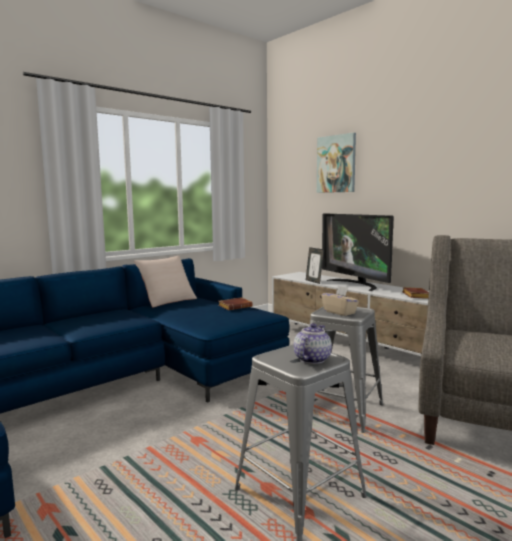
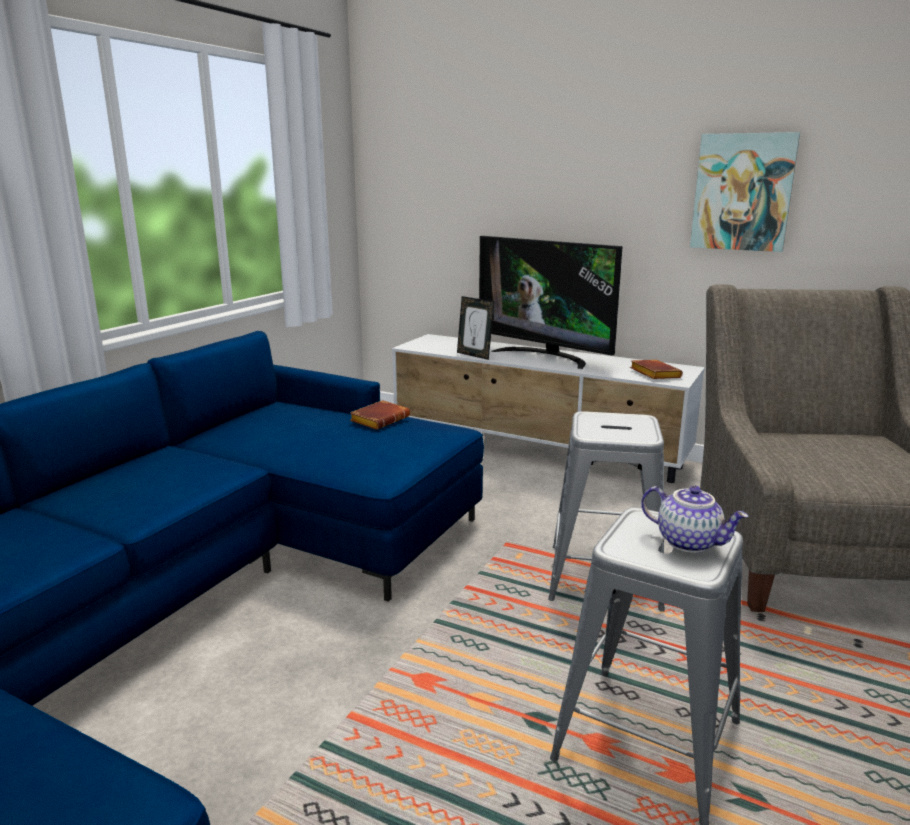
camera: 20 degrees left, 10 degrees up
beige pillow [134,256,197,307] -> none
teapot [294,323,332,364] -> teapot turned 120 degrees clockwise [641,486,749,553]
picture [317,133,356,193] -> picture moved to [690,132,800,252]
beige tissue box [321,286,359,316] -> none

